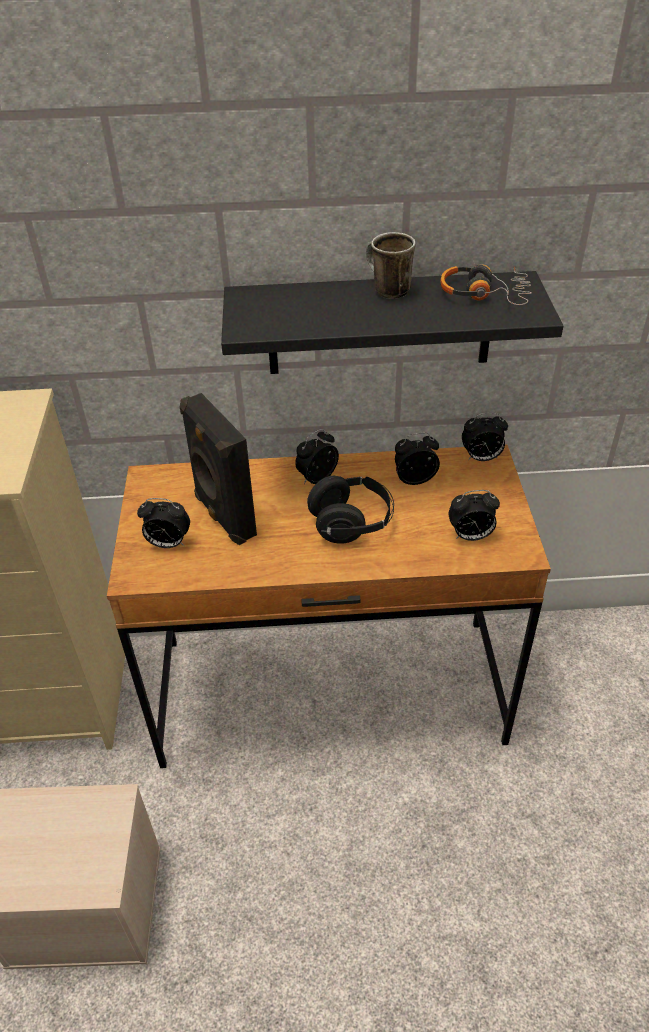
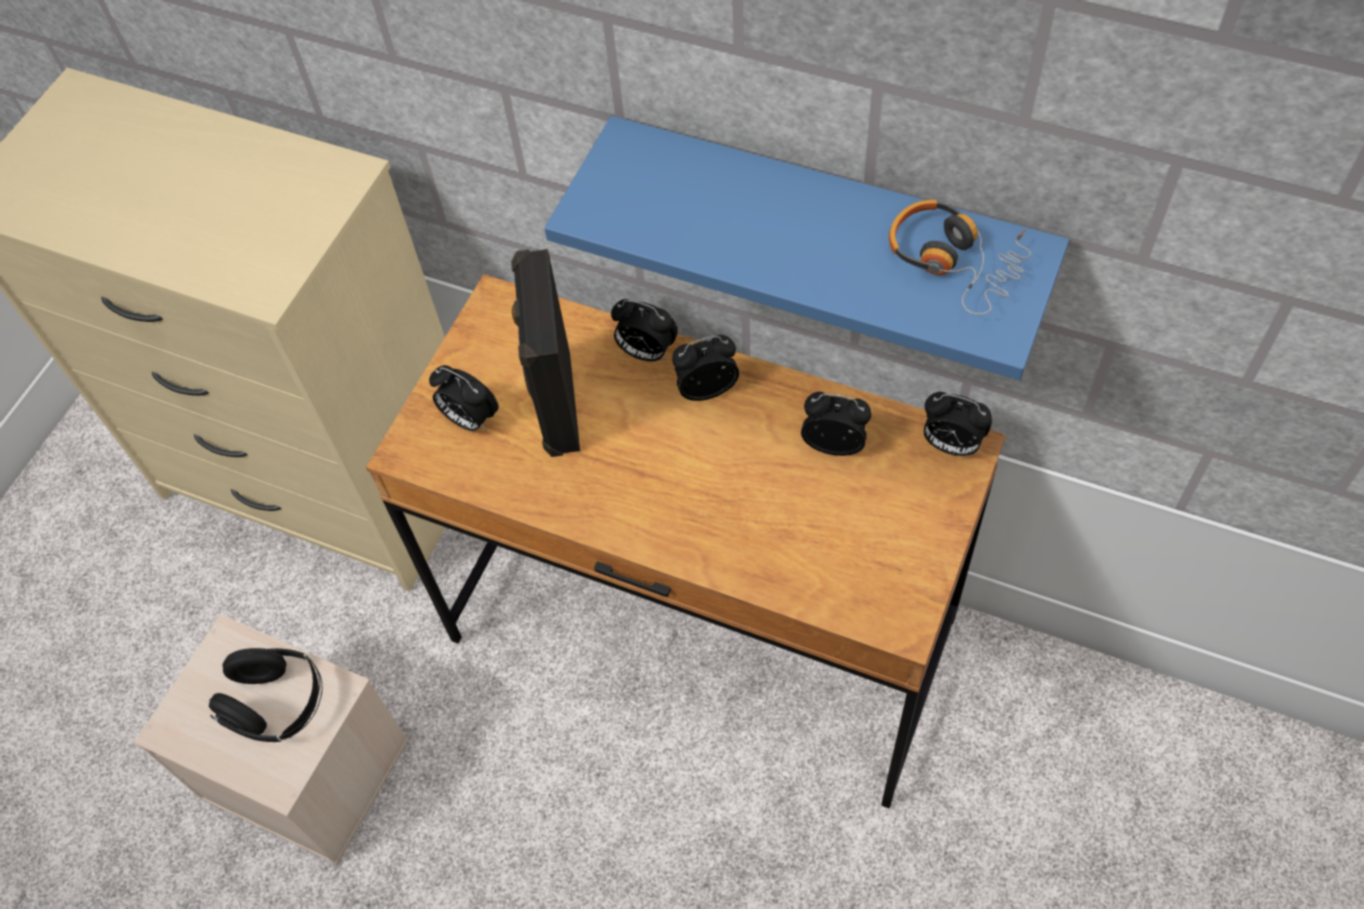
camera: 30 degrees right, 15 degrees up
black shelf [221,271,563,374] -> blue shelf [544,116,1069,380]
black headphones [307,476,394,544] -> black headphones moved to [209,648,323,742]
mug [366,232,416,299] -> none
alarm clock [449,490,500,541] -> alarm clock moved to [611,299,678,361]

